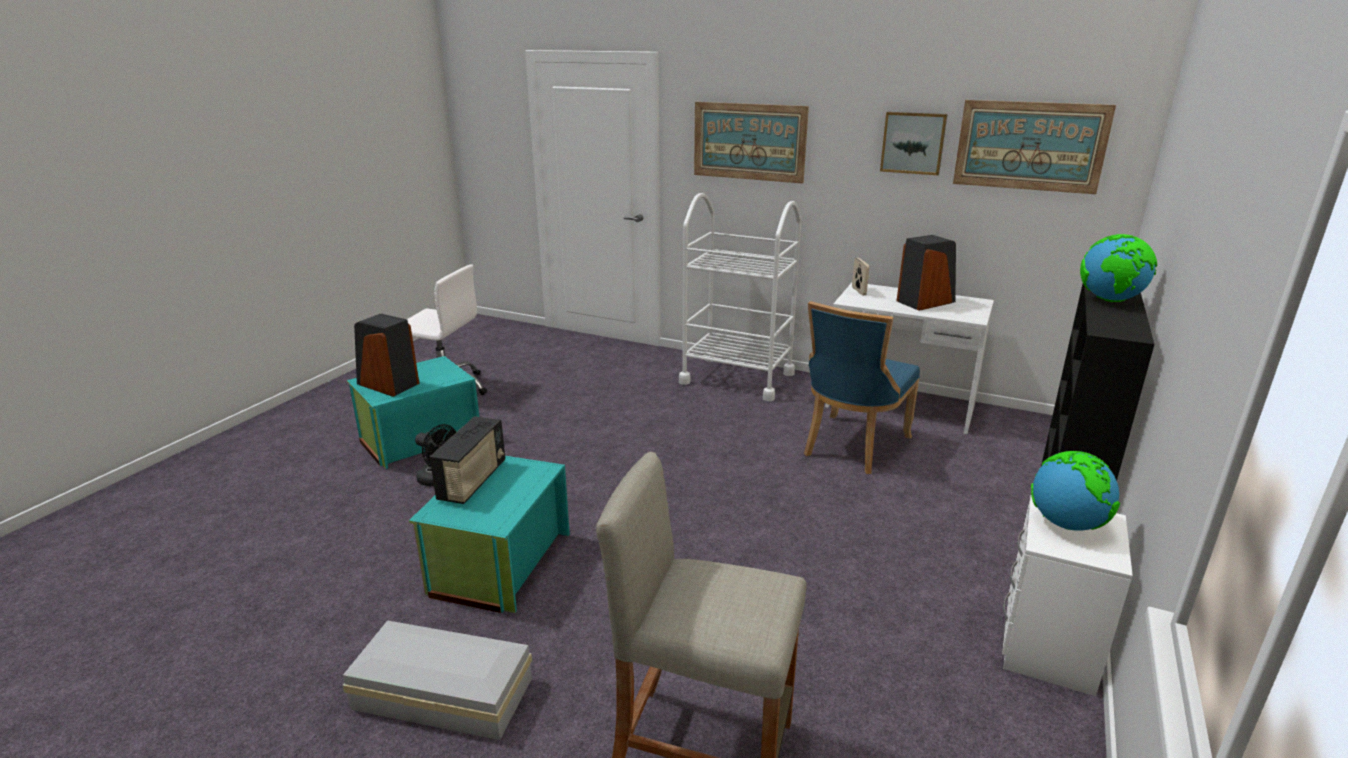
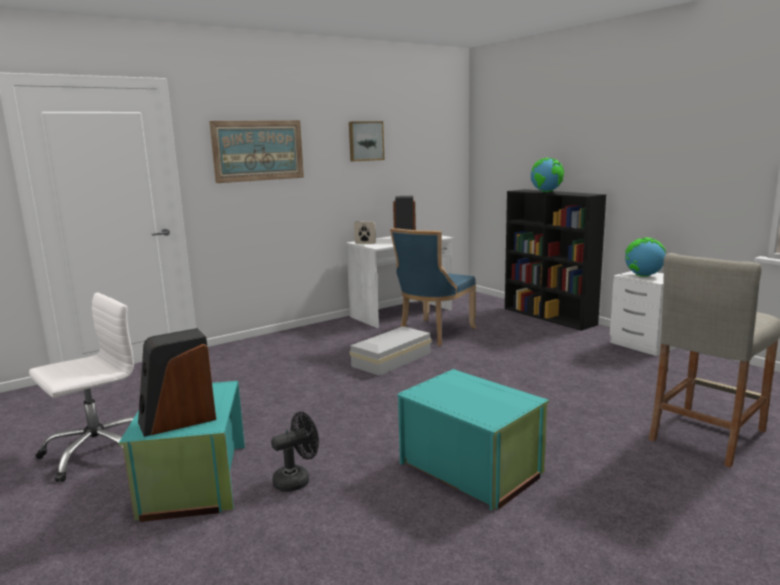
camera: 60 degrees left, 10 degrees down
white storage box [342,620,532,740] -> white storage box moved to [350,326,432,376]
radio [430,416,505,504] -> none
white cart [679,193,801,401] -> none
blue chair [804,301,920,474] -> blue chair turned 60 degrees clockwise [390,228,476,346]
picture [953,100,1116,194] -> none

